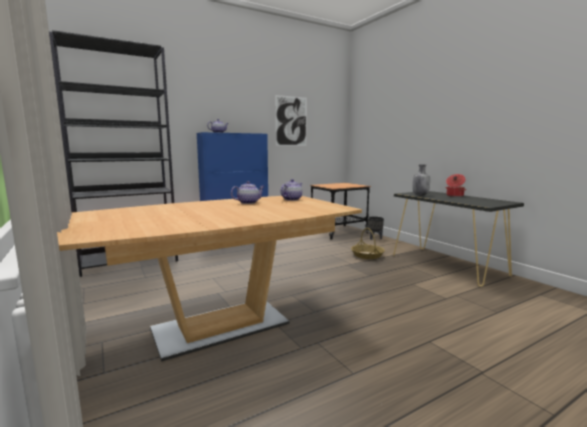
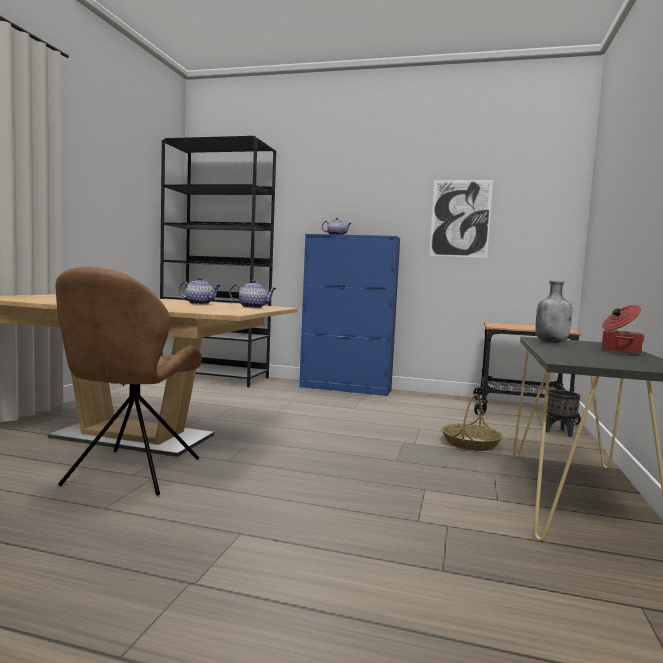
camera: 45 degrees right, 5 degrees down
none -> brown chair [55,266,202,496]

